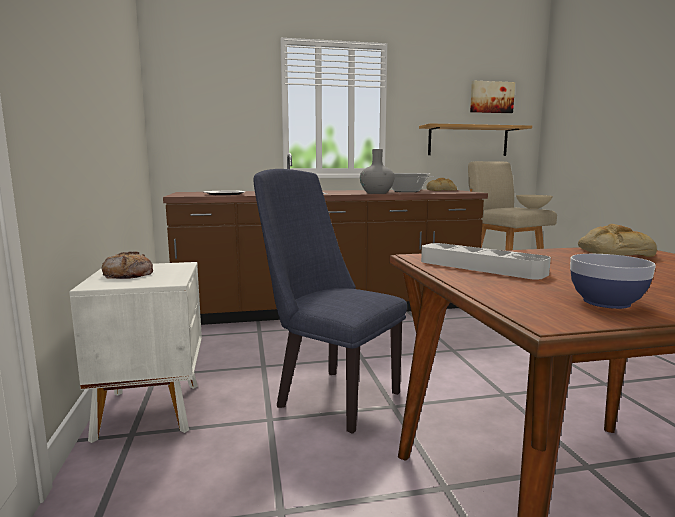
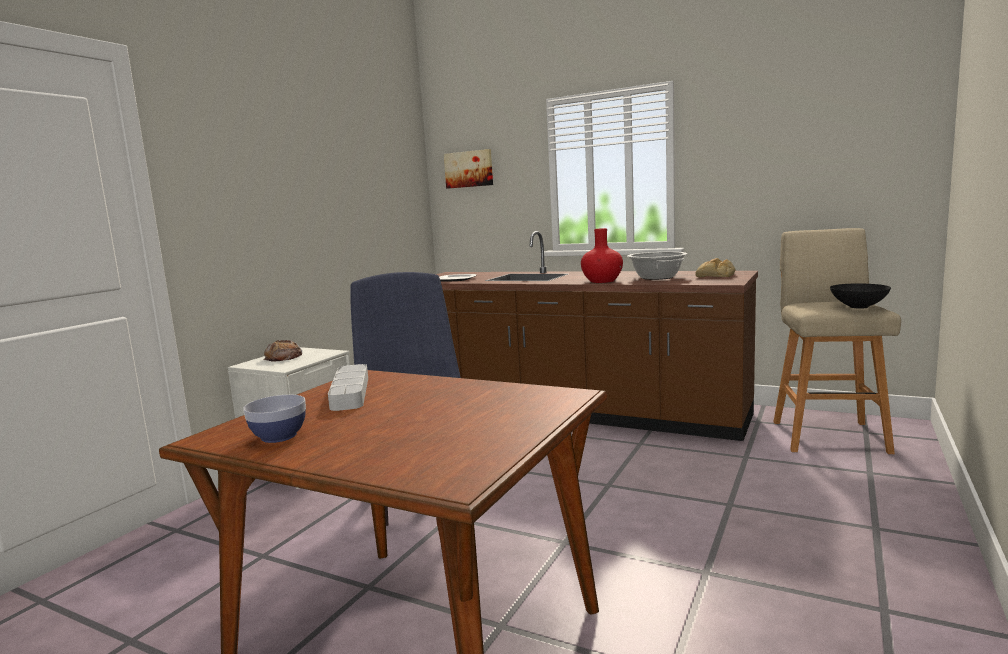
camera: 40 degrees right, 0 degrees up
grey vase [360,149,394,194] -> red vase [581,228,623,283]
shelf [419,123,532,156] -> none
picture [470,81,515,113] -> picture moved to [444,149,493,189]
beige bowl [516,195,553,209] -> black bowl [830,284,891,309]
bread [578,224,657,257] -> none

